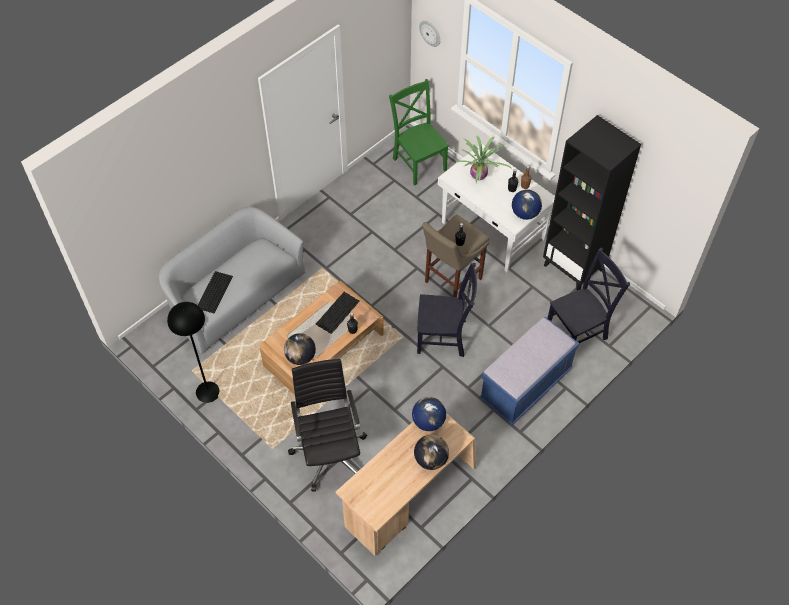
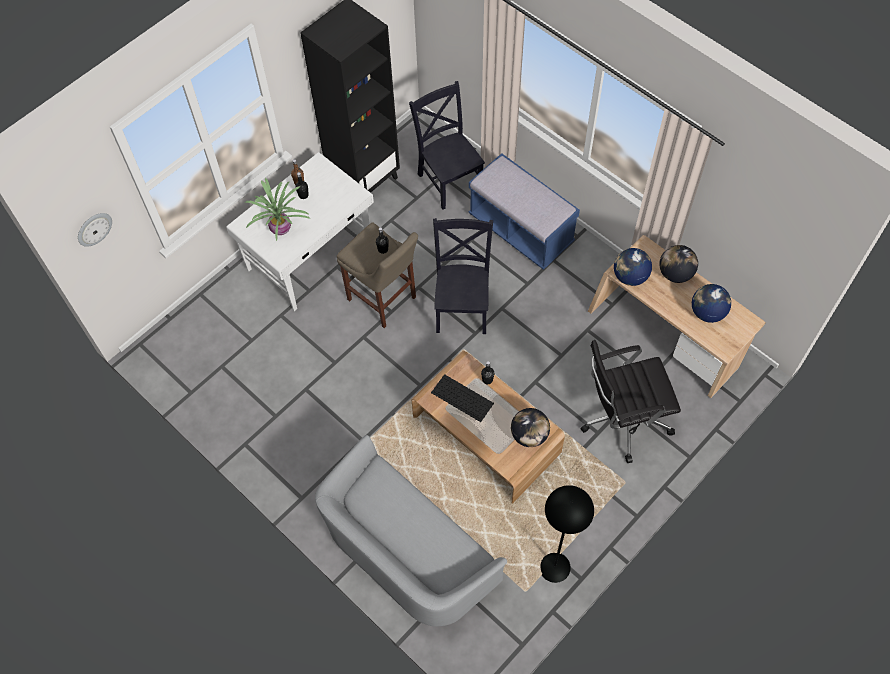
camera: 90 degrees left, 5 degrees up
keyboard [198,271,233,313] -> none
green chair [389,79,449,186] -> none
globe [512,189,542,220] -> globe moved to [692,284,731,323]

